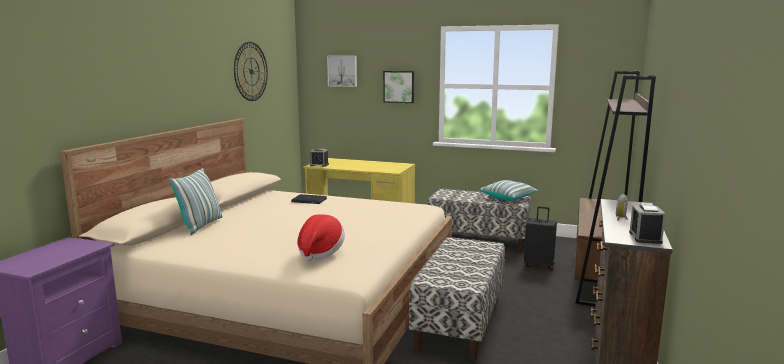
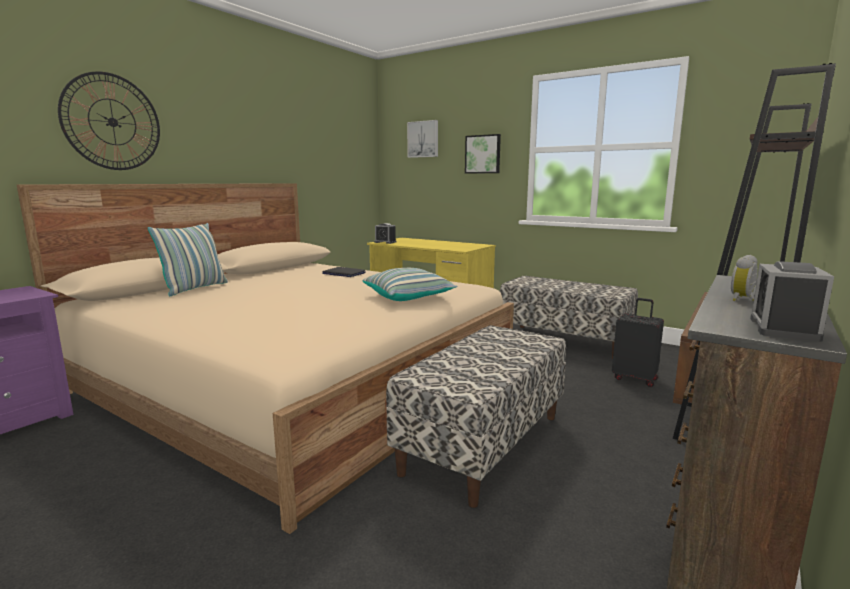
camera: 15 degrees right, 0 degrees up
wall clock [234,42,268,101] -> wall clock moved to [58,71,160,170]
hat [297,214,345,262] -> none
pillow [479,180,539,201] -> pillow moved to [363,268,457,301]

